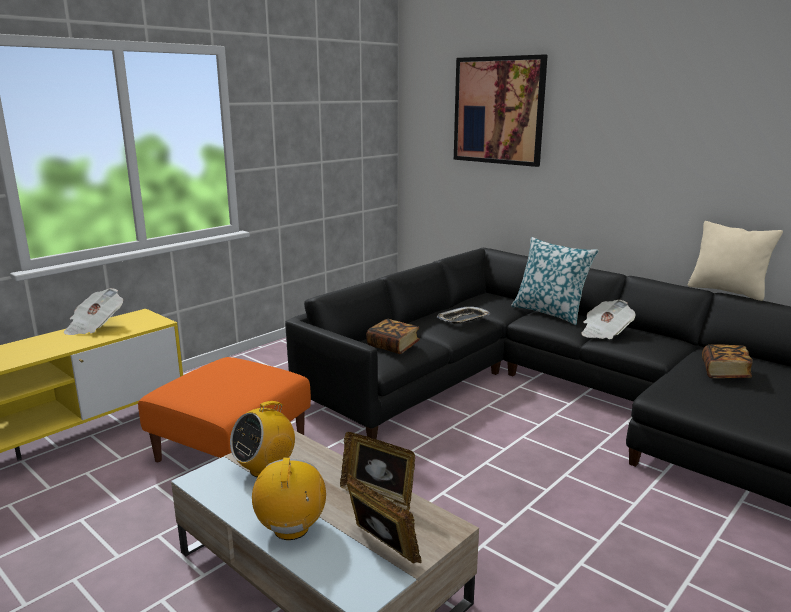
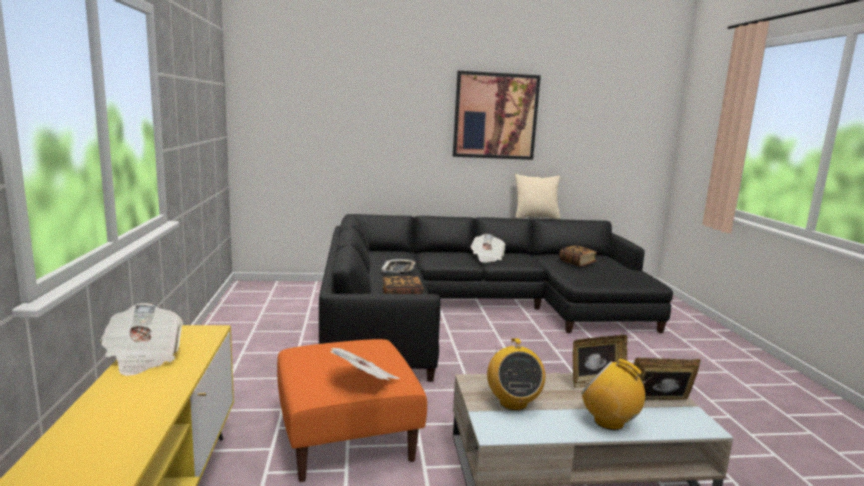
camera: 50 degrees left, 5 degrees down
picture [454,54,548,167] -> picture moved to [453,71,541,160]
pillow [511,237,599,325] -> none
none -> newspaper [330,348,400,381]

